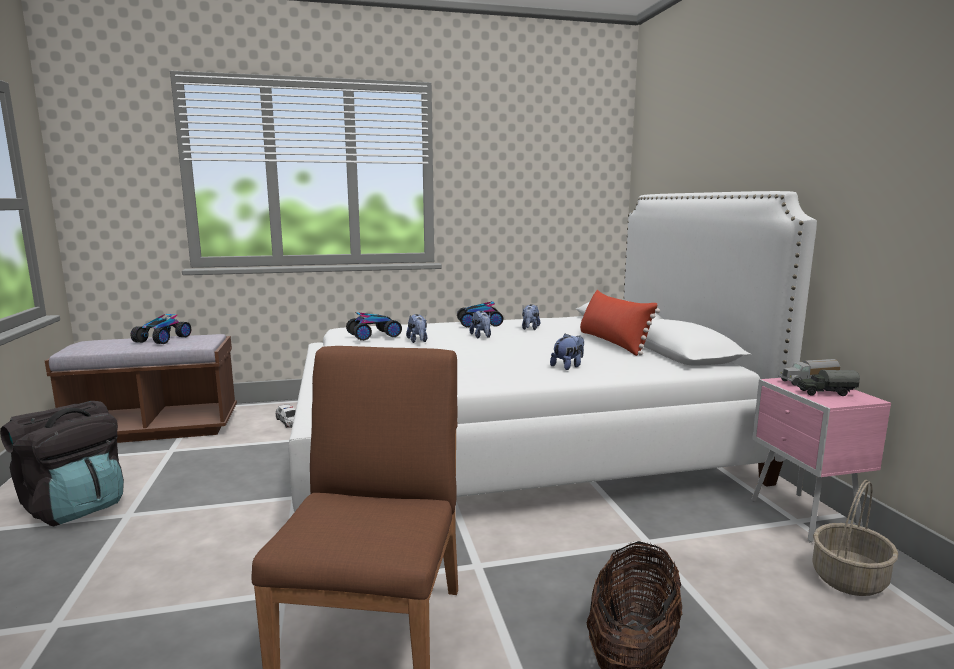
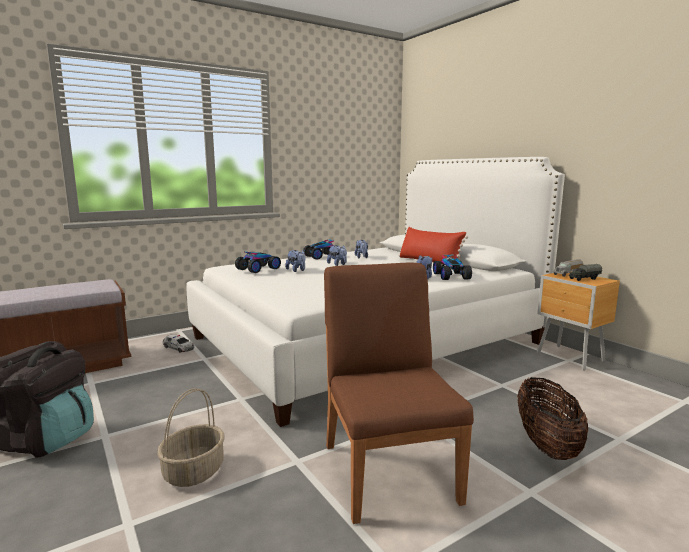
camera: 20 degrees left, 0 degrees up
toy car [131,314,191,344] -> toy car moved to [433,255,472,280]
pink nightstand [751,378,891,543] -> brown nightstand [537,273,620,370]
basket [813,480,898,596] -> basket moved to [157,388,224,487]

